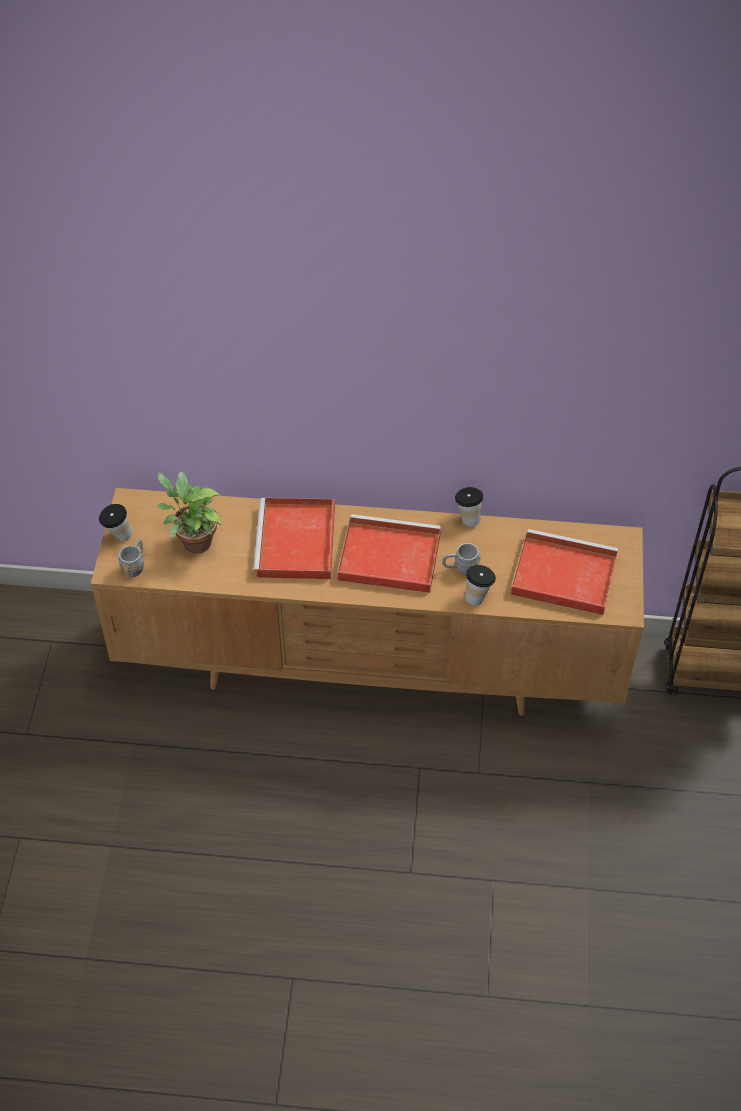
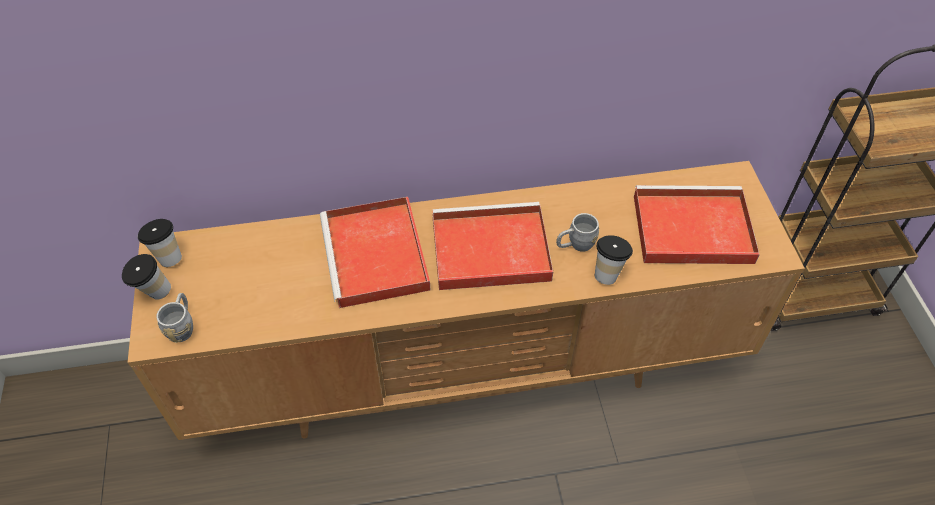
camera: 15 degrees left, 0 degrees up
potted plant [157,471,221,553] -> none
cup [455,487,483,527] -> cup moved to [137,219,182,267]

